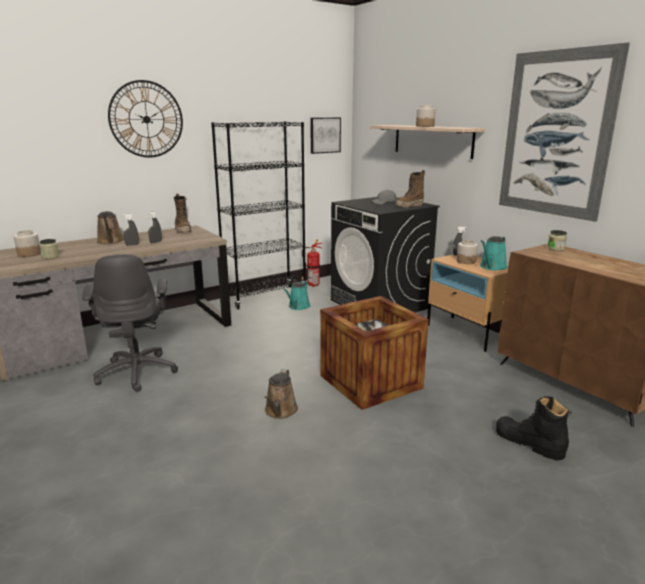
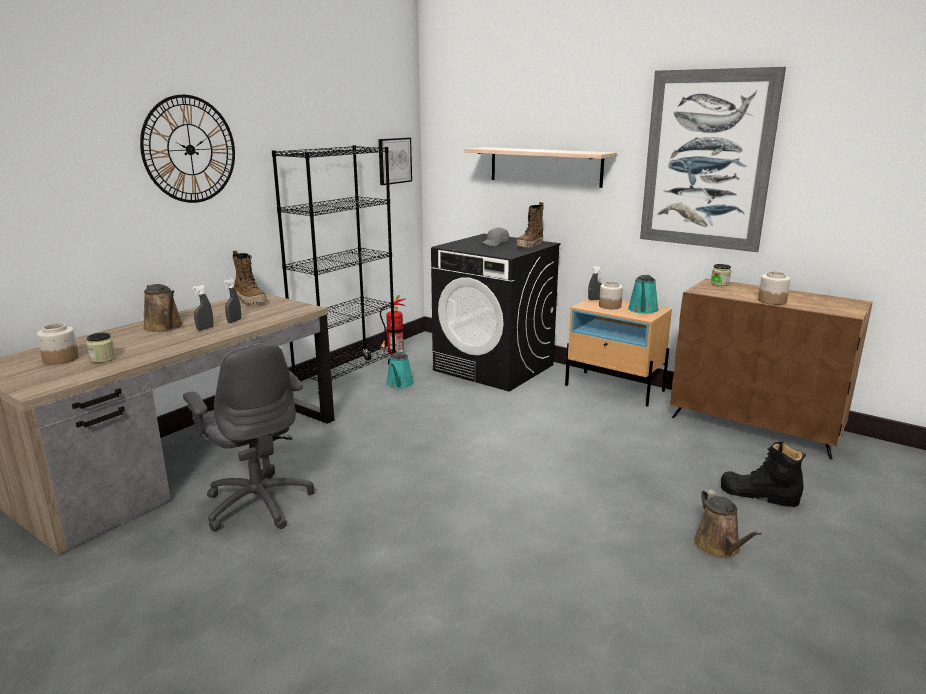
camera: 20 degrees left, 0 degrees up
brown watering can [264,369,298,419] -> brown watering can moved to [694,489,762,558]
crate [320,296,429,410] -> none
jar [416,105,436,127] -> jar moved to [758,271,791,305]

